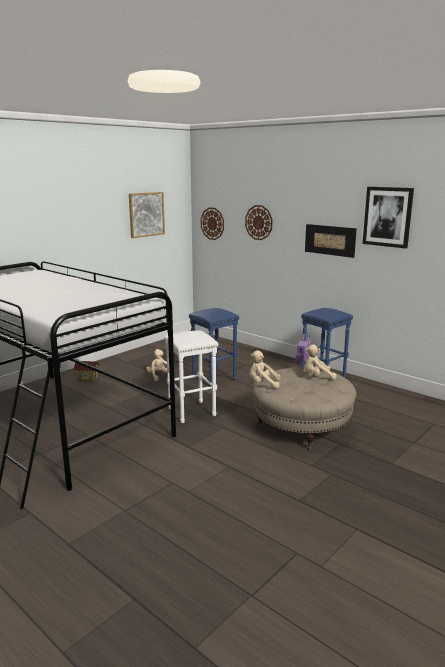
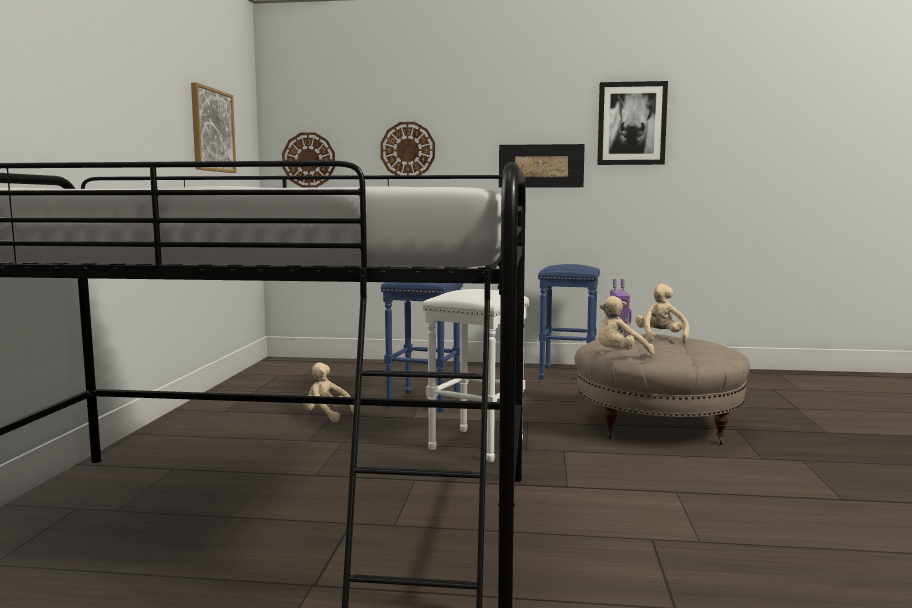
camera: 35 degrees left, 10 degrees down
toy house [73,361,101,381] -> none
beige plush toy [304,345,336,379] -> beige plush toy turned 135 degrees clockwise [636,284,689,344]

